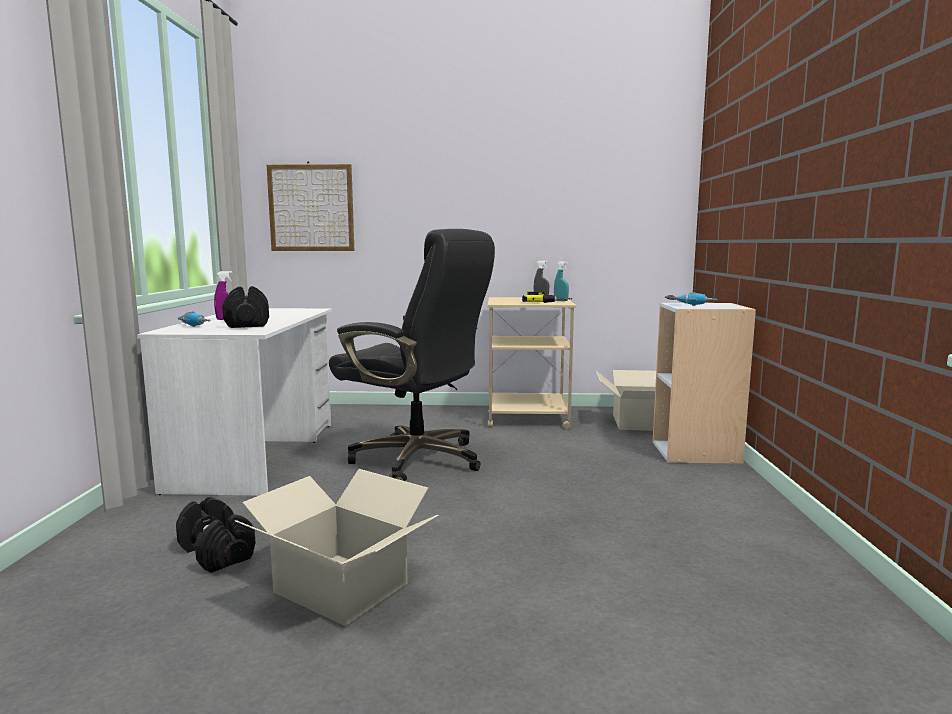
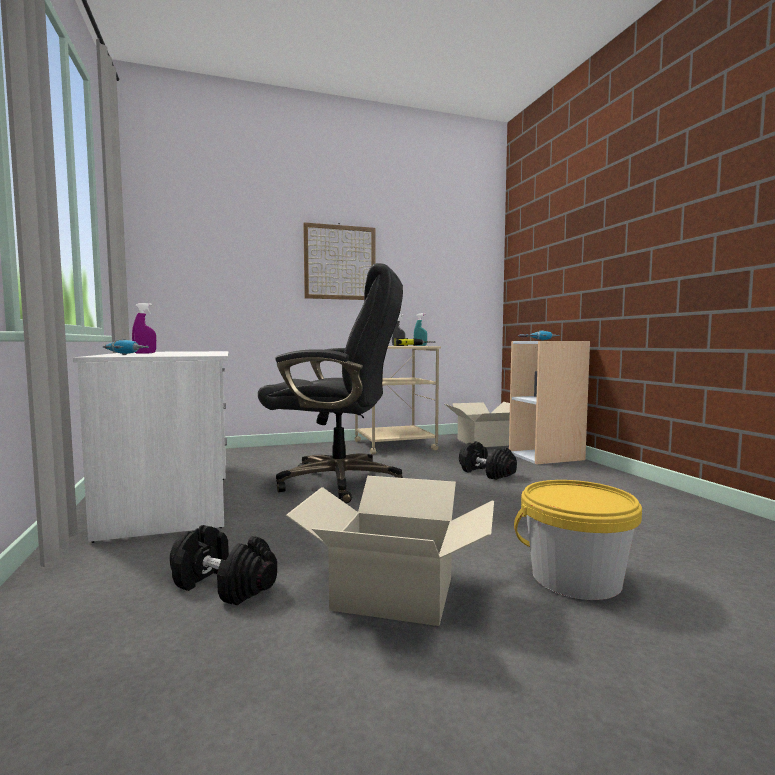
camera: 20 degrees left, 5 degrees down
black dumbbell [222,286,269,328] -> black dumbbell moved to [459,441,517,480]
picture [267,162,354,251] -> picture moved to [303,222,376,300]
none -> yellow bucket [514,480,642,600]

